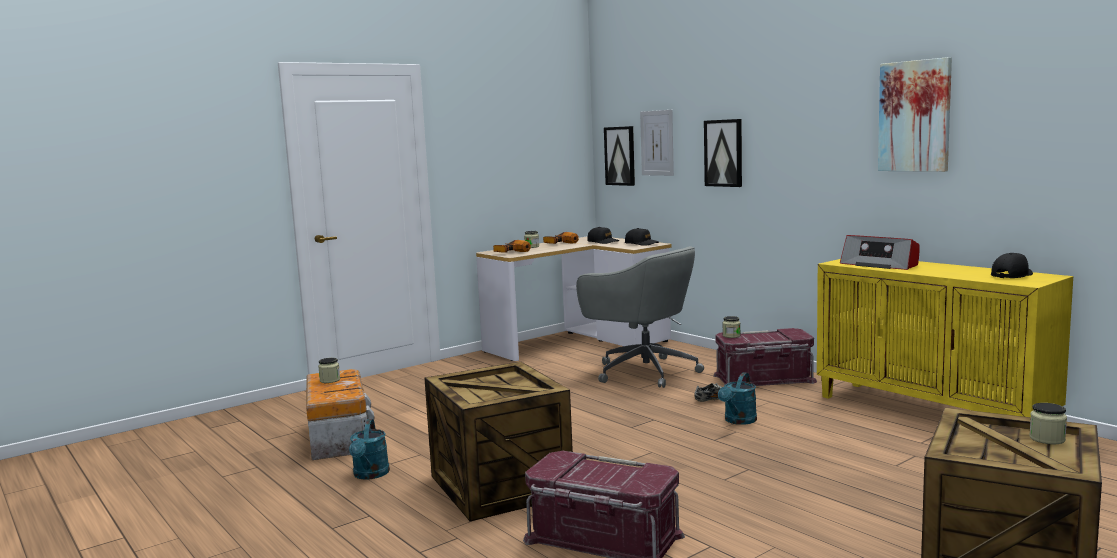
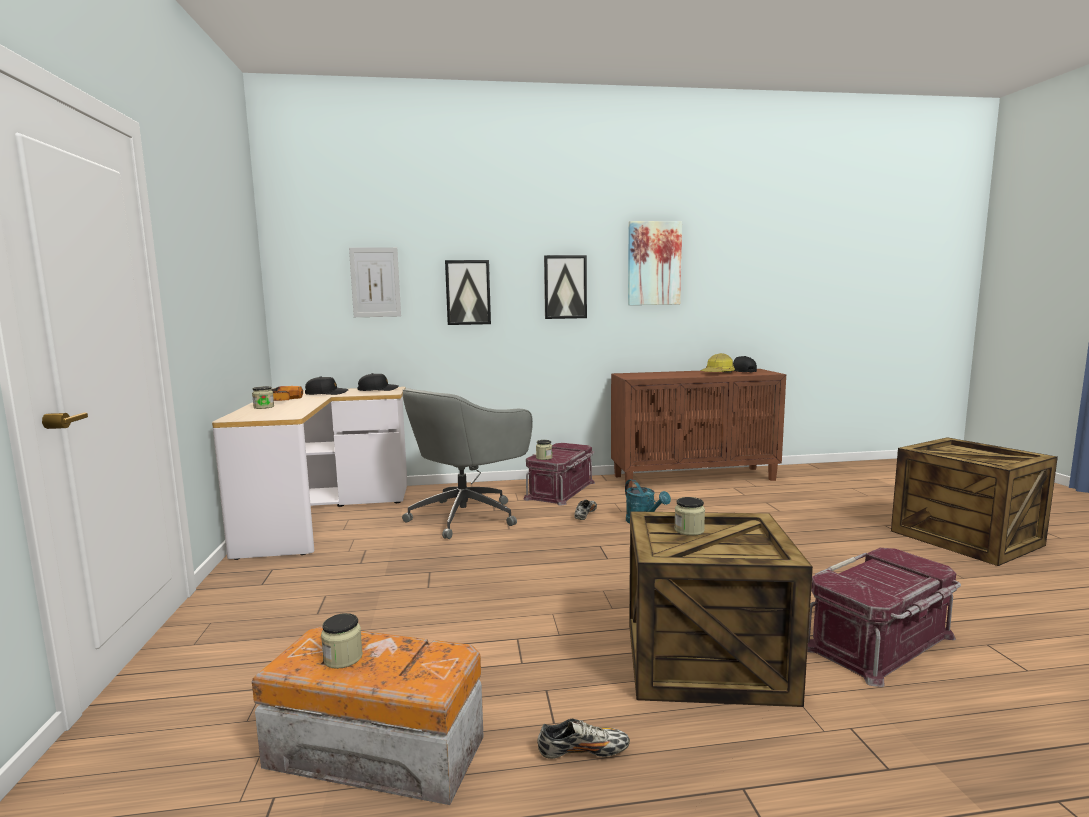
camera: 60 degrees left, 0 degrees up
turquoise watering can [349,419,390,480] -> shoe [538,719,630,759]
power drill [493,240,531,253] -> none
grey office chair [576,246,704,388] -> grey office chair turned 150 degrees clockwise [402,388,533,539]
picture [604,126,635,186] -> picture moved to [544,255,587,319]
yellow cabinet [817,259,1073,417] -> brown cabinet [611,369,786,488]
radio [840,235,920,270] -> none
jar [1029,403,1067,444] -> jar moved to [674,497,705,536]
none -> hard hat [701,353,735,373]

